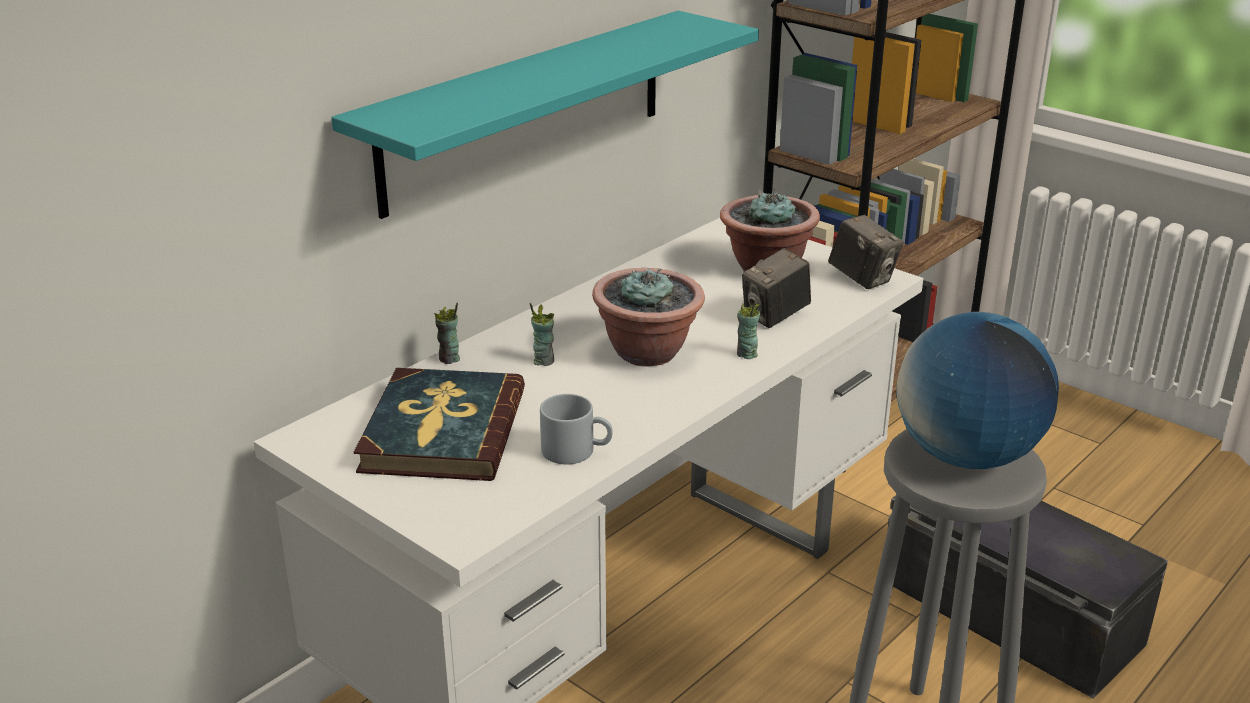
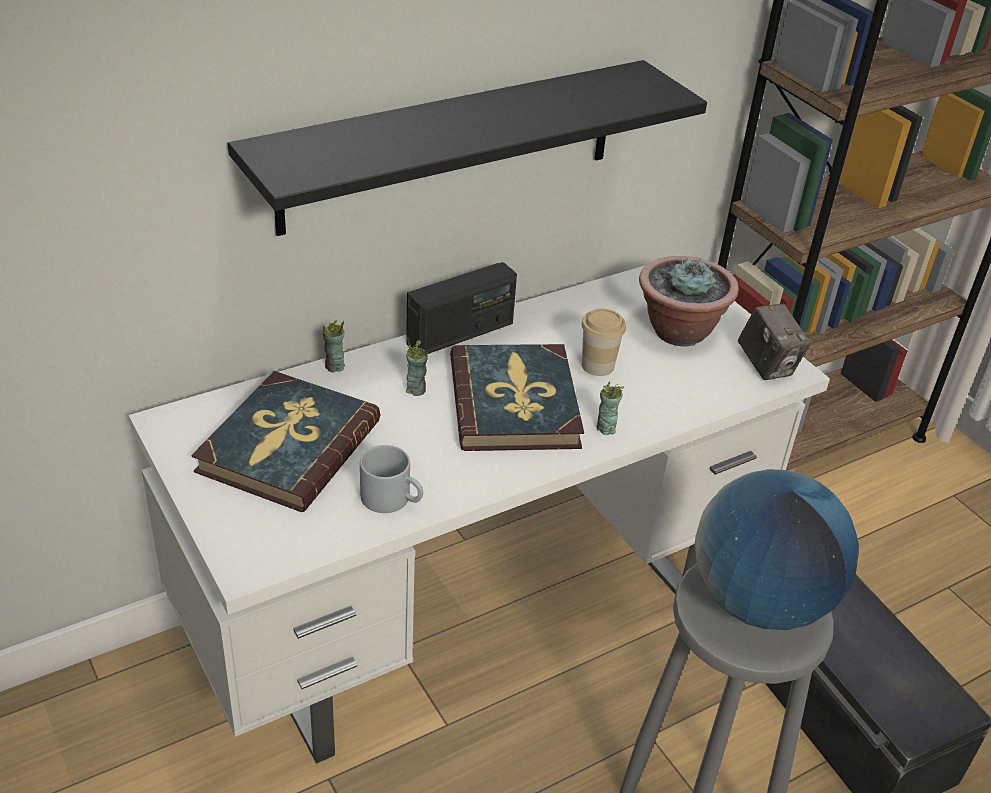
camera: 15 degrees right, 10 degrees up
turquoise shelf [331,11,759,219] -> black shelf [228,60,707,236]
potted plant [592,268,705,367] -> book [450,344,584,451]
camera [742,248,811,328] -> none
none -> radio [406,262,517,354]
none -> cup [581,308,626,376]

